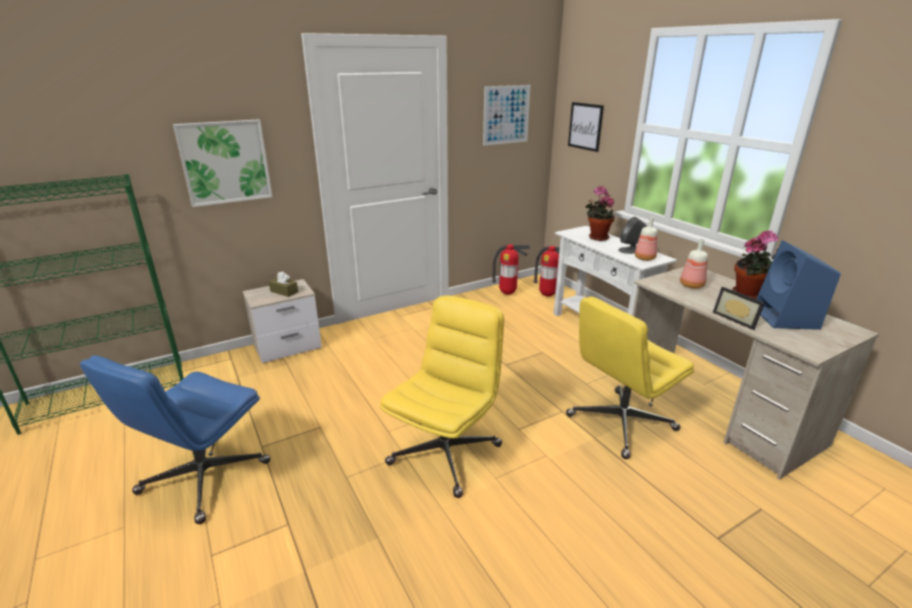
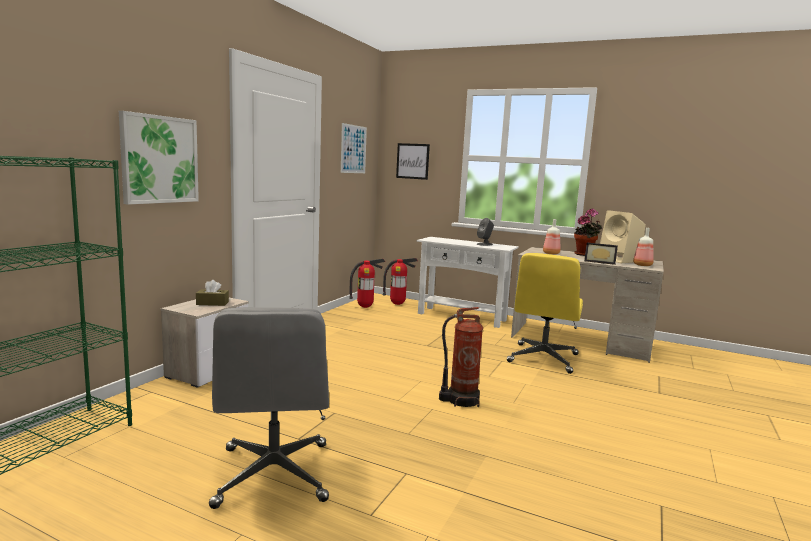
camera: 35 degrees left, 15 degrees down
blue office chair [80,355,270,524] -> grey office chair [209,307,329,509]
yellow office chair [380,295,504,498] -> fire extinguisher [439,307,483,407]
potted plant [585,186,615,241] -> none
bottle [635,217,657,261] -> bottle moved to [633,228,654,266]
blue speaker [756,240,841,330] -> beige speaker [600,210,646,263]

